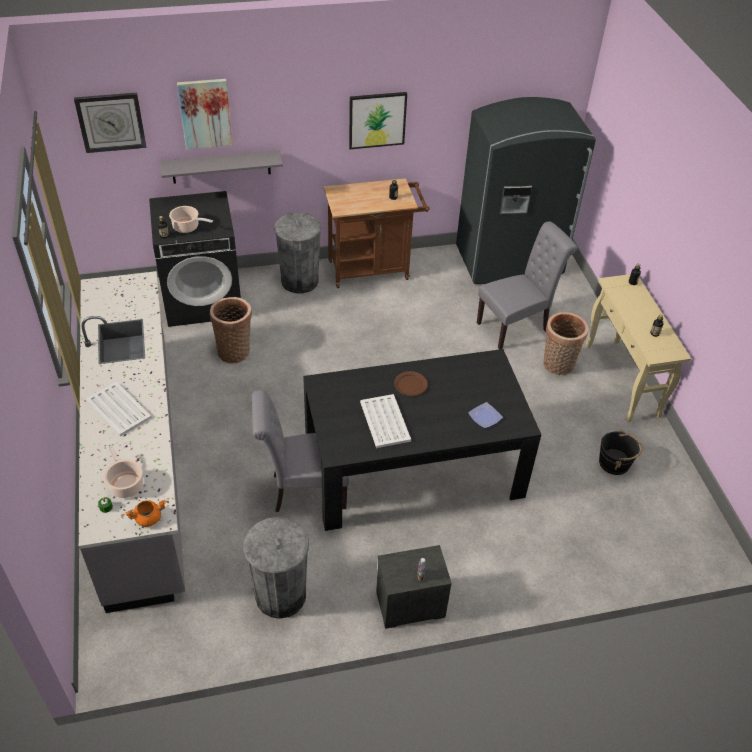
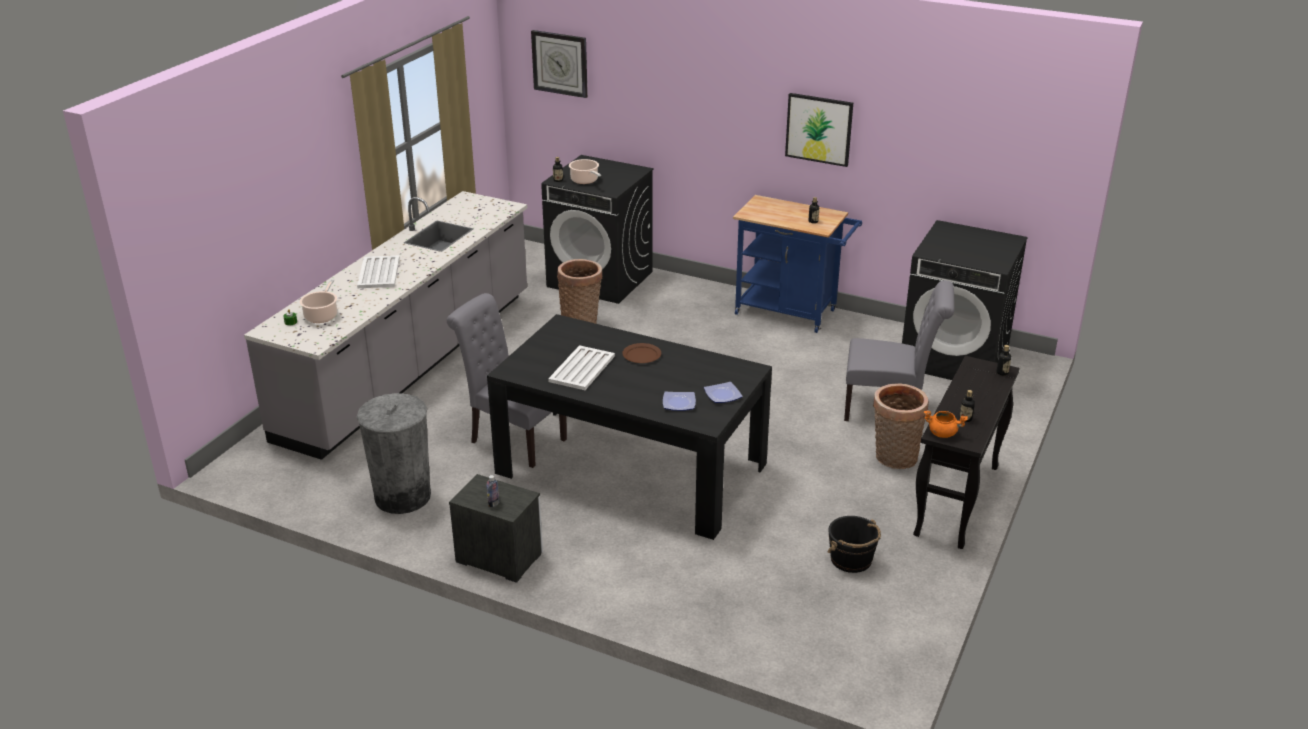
camera: 40 degrees right, 15 degrees down
orange cooking pot [125,499,166,527] -> orange cooking pot moved to [924,411,968,438]
grey shelf [160,150,283,184] -> none
picture [177,79,233,149] -> none
grey trash can [274,212,321,293] -> none
brown cart [324,178,429,288] -> blue cart [733,195,862,333]
grey fridge [456,97,596,284] -> black washing machine [902,220,1028,380]
beige console table [586,274,691,422] -> black console table [913,356,1020,549]
none -> plate [704,382,743,403]

